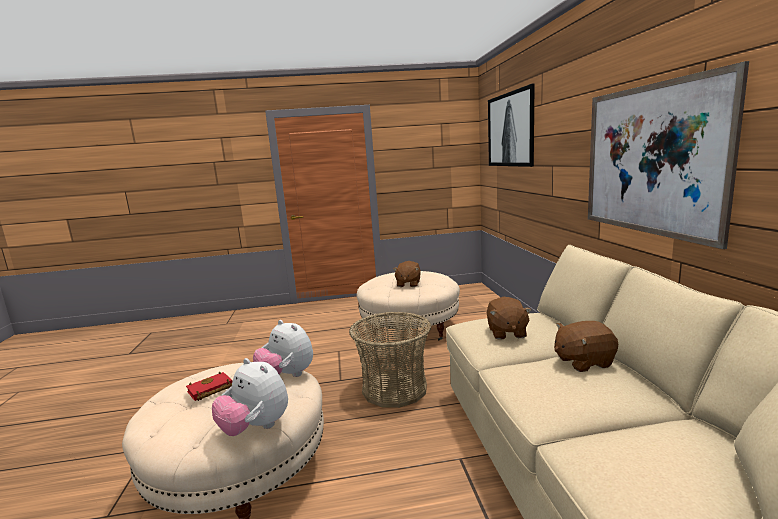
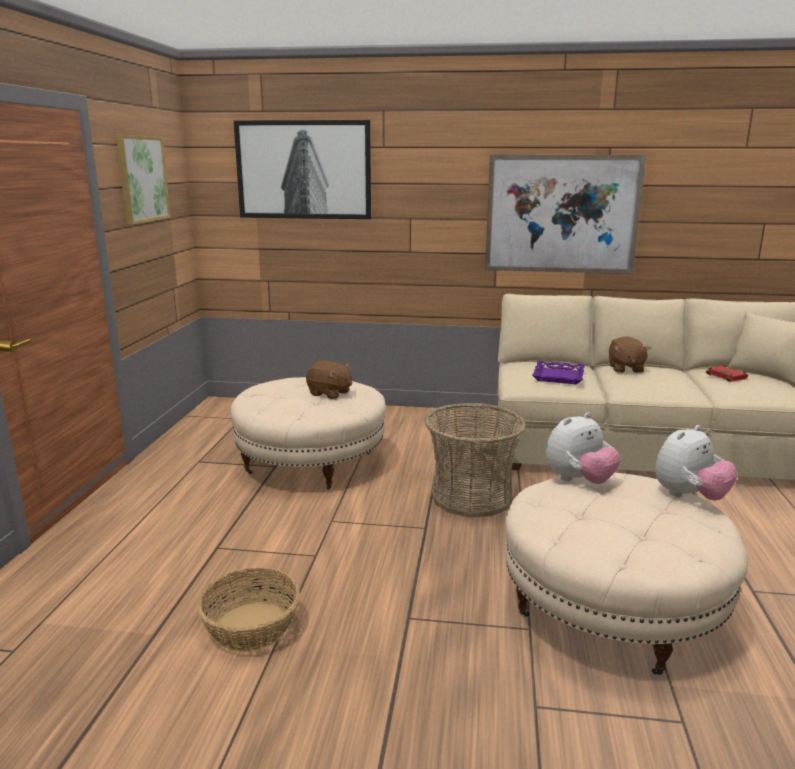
camera: 75 degrees left, 5 degrees up
red book [186,372,232,401] -> red book moved to [706,365,749,382]
brown plush toy [486,297,531,340] -> purple tray [532,360,585,384]
none -> picture [116,135,171,224]
none -> basket [198,568,300,651]

